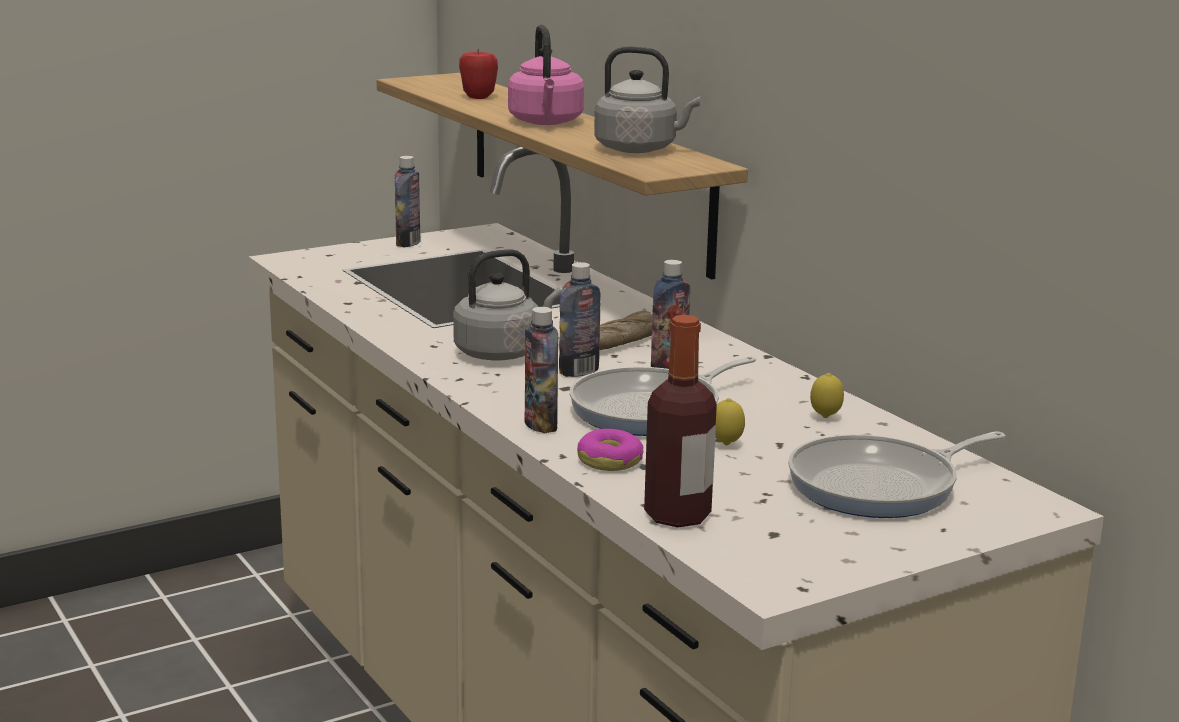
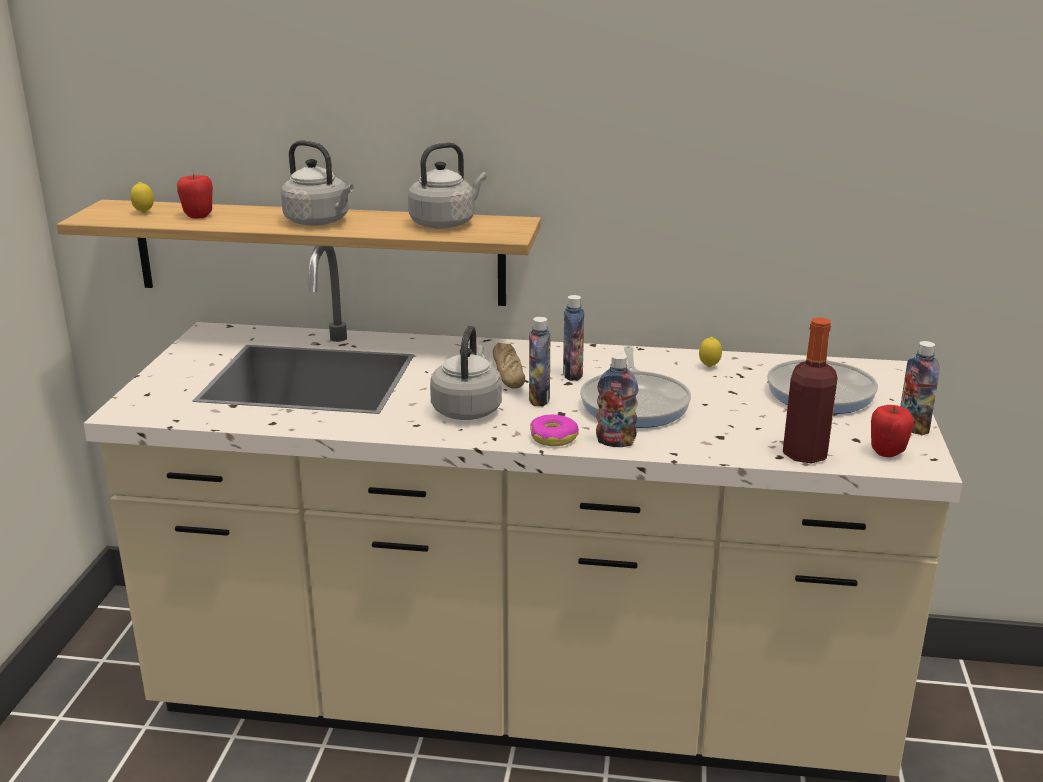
camera: 50 degrees left, 5 degrees up
bottle [395,156,421,247] -> bottle moved to [900,341,940,435]
pink kettle [508,24,584,125] -> grey kettle [281,140,354,226]
donut [577,429,644,471] -> donut moved to [530,415,579,446]
lemon [715,398,745,445] -> lemon moved to [130,182,154,213]
none -> apple [871,405,914,457]

